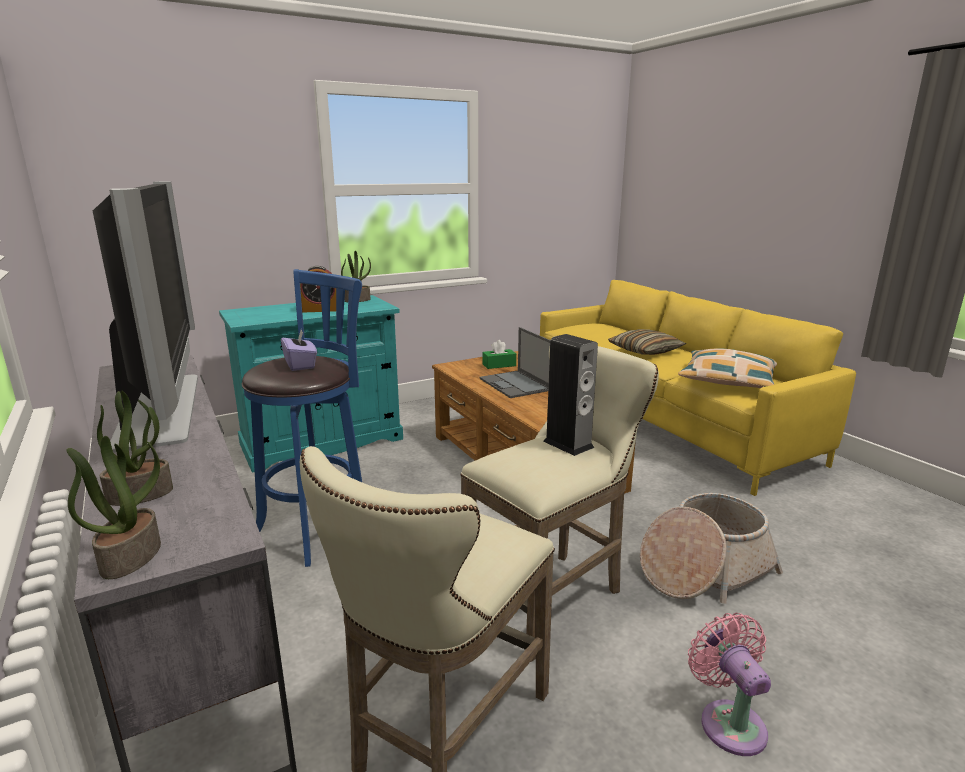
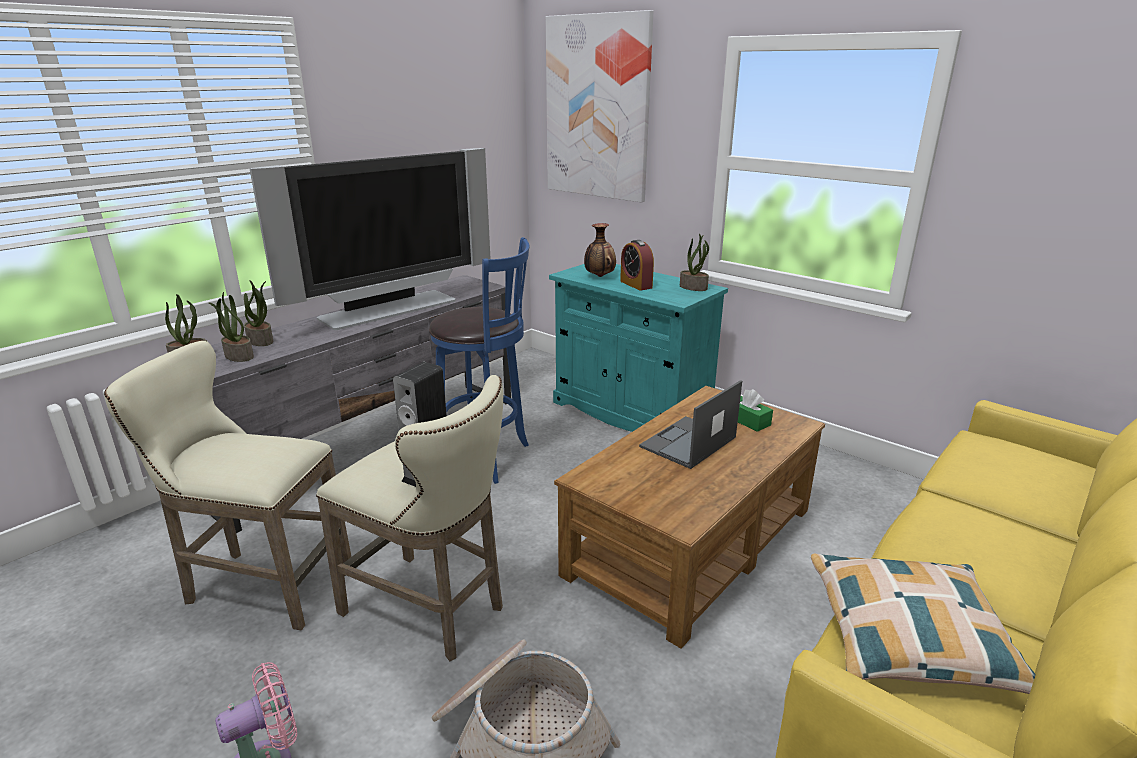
camera: 70 degrees right, 5 degrees up
purple tissue box [281,330,317,371] -> none
pillow [608,329,686,355] -> none
none -> potted plant [209,292,254,362]
none -> picture [546,10,654,202]
none -> vase [584,223,616,277]

